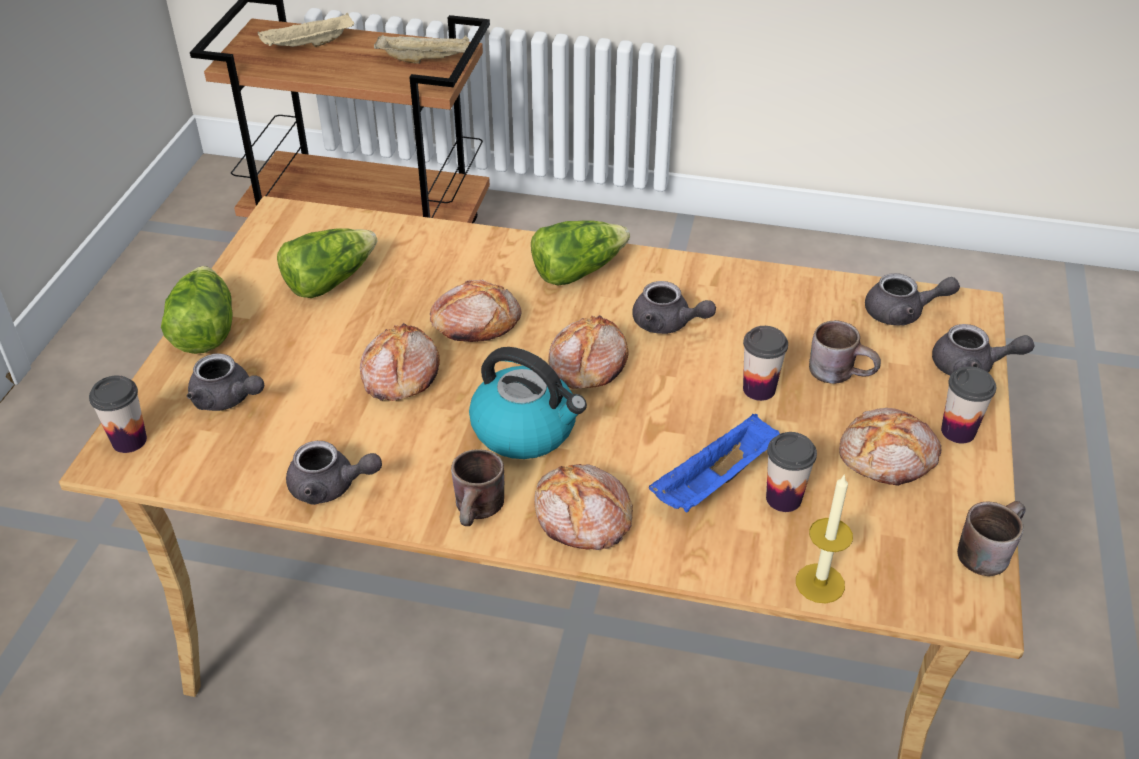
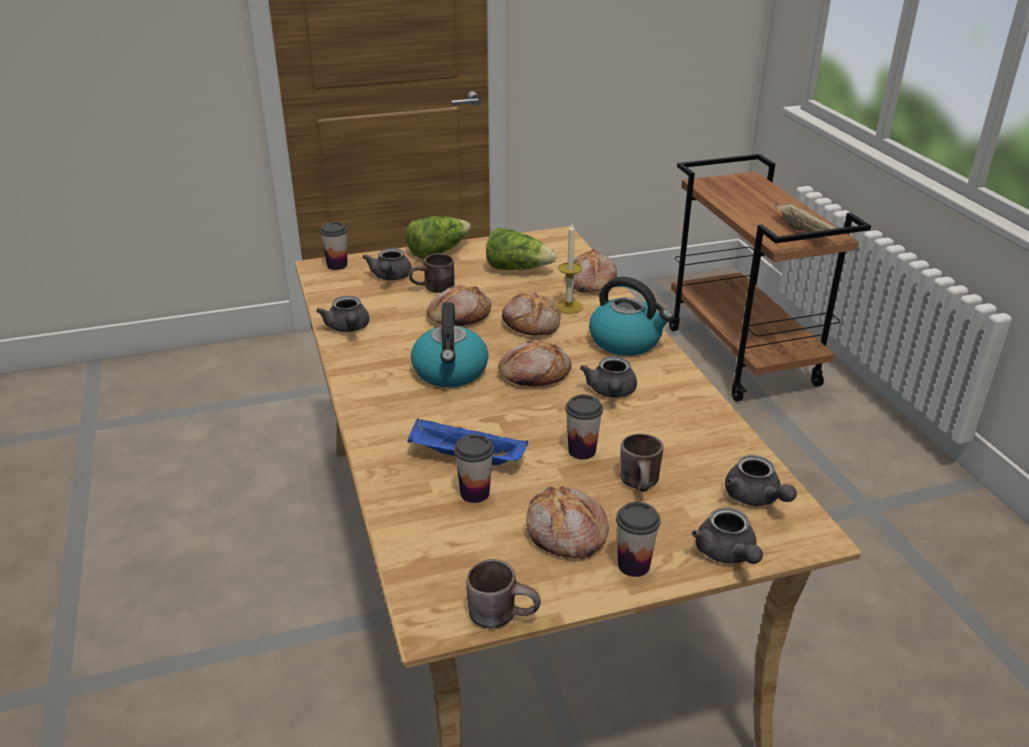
camera: 60 degrees right, 10 degrees down
beige tray [258,13,354,47] -> none
brown mug [451,449,504,526] -> brown mug moved to [409,253,455,293]
lettuce [531,220,630,285] -> kettle [589,277,673,356]
bread [534,464,633,550] -> bread moved to [565,249,617,293]
candle [796,474,853,603] -> candle moved to [555,223,583,314]

